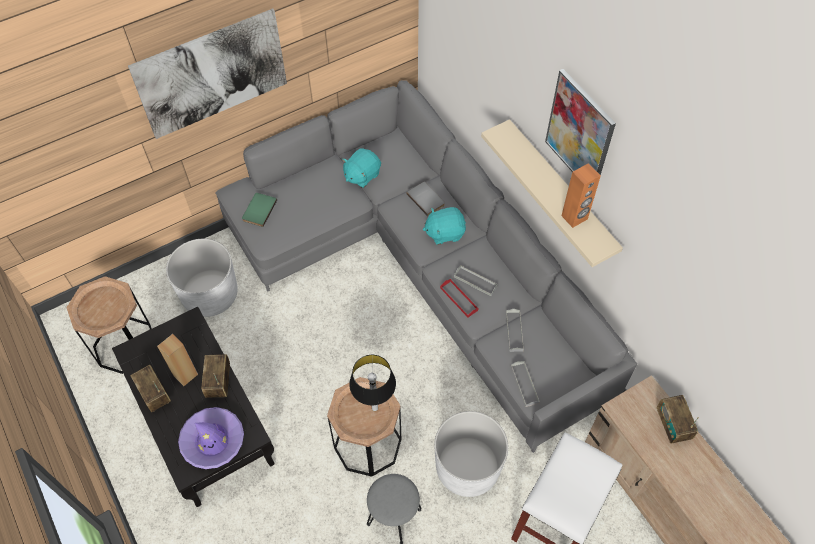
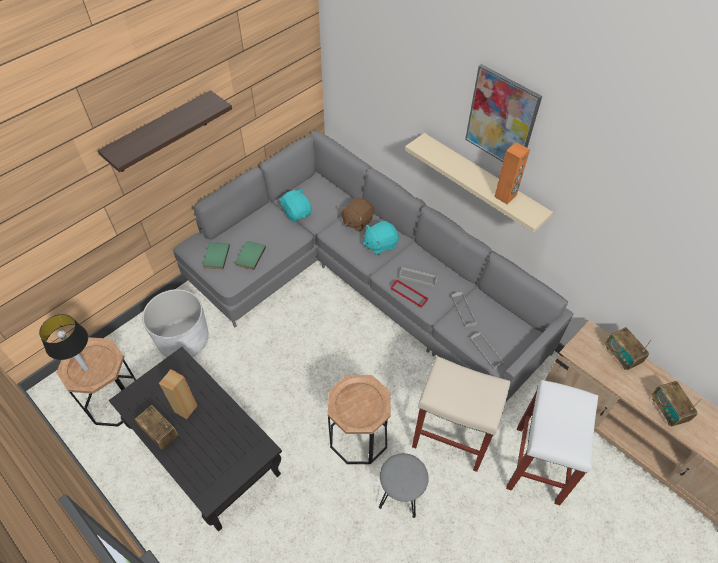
camera: 15 degrees left, 5 degrees down
picture [128,8,287,139] -> shelf [97,90,232,172]
purple hat [178,407,244,469] -> none
radio [202,354,230,398] -> radio moved to [652,381,702,426]
turquoise plush toy [342,148,381,188] -> turquoise plush toy turned 120 degrees clockwise [279,189,312,222]
table lamp [349,355,396,411] -> table lamp moved to [39,314,89,371]
grey book [407,181,445,216] -> brown plush toy [341,198,374,232]
white planter [434,411,508,497] -> beige stool [412,356,510,472]
none -> green book [235,241,266,270]

